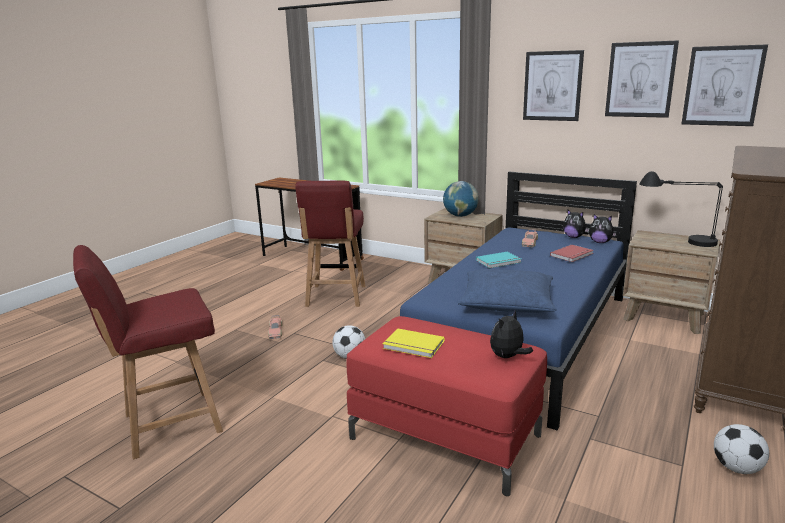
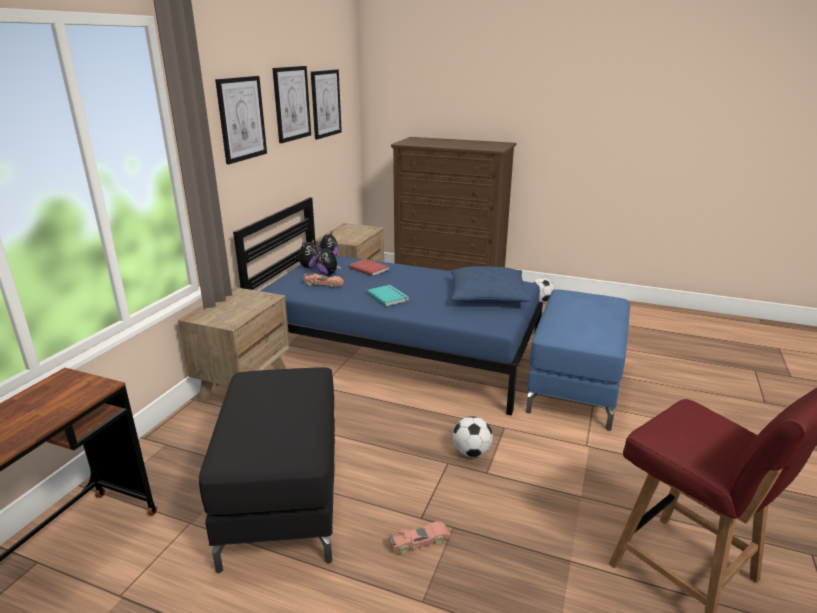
camera: 100 degrees left, 5 degrees up
red chair [295,180,366,307] -> black ottoman [199,367,335,573]
red ottoman [346,316,547,496] -> blue ottoman [526,289,630,431]
yellow book [383,328,445,358] -> none
globe [443,181,479,217] -> none
plush toy [490,310,533,358] -> plush toy moved to [316,246,341,275]
black table lamp [639,171,723,247] -> none

